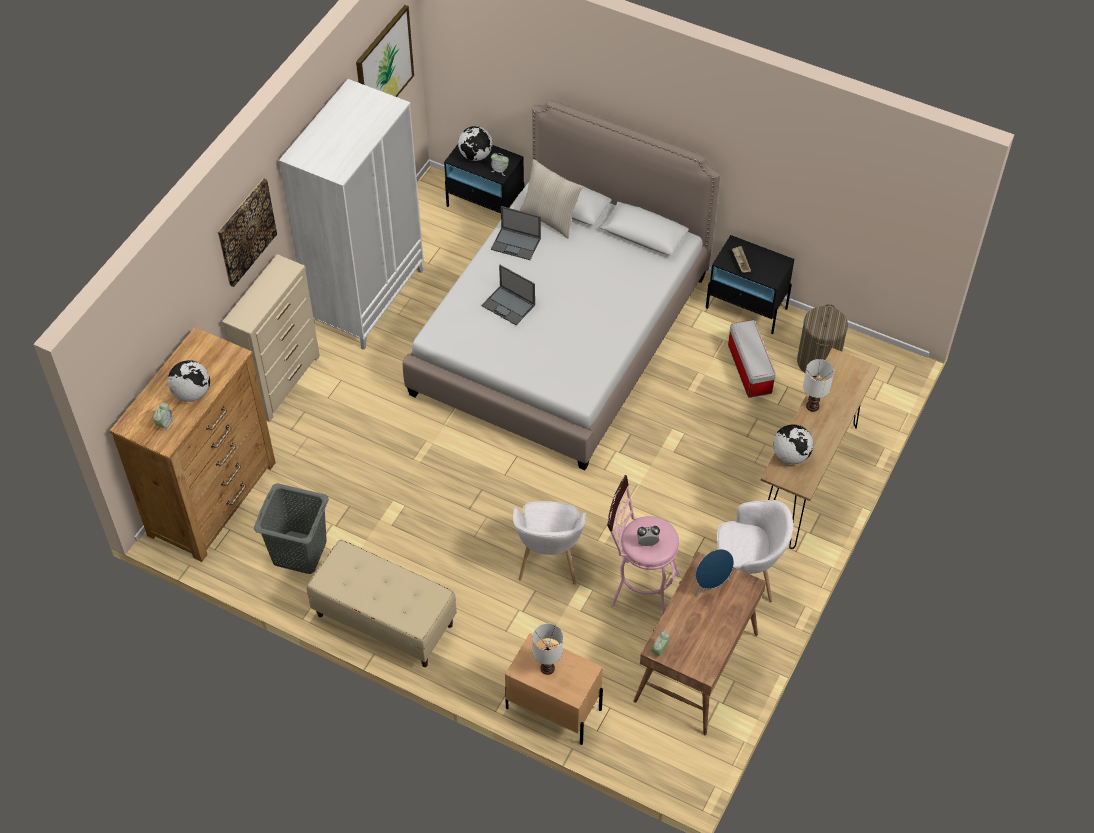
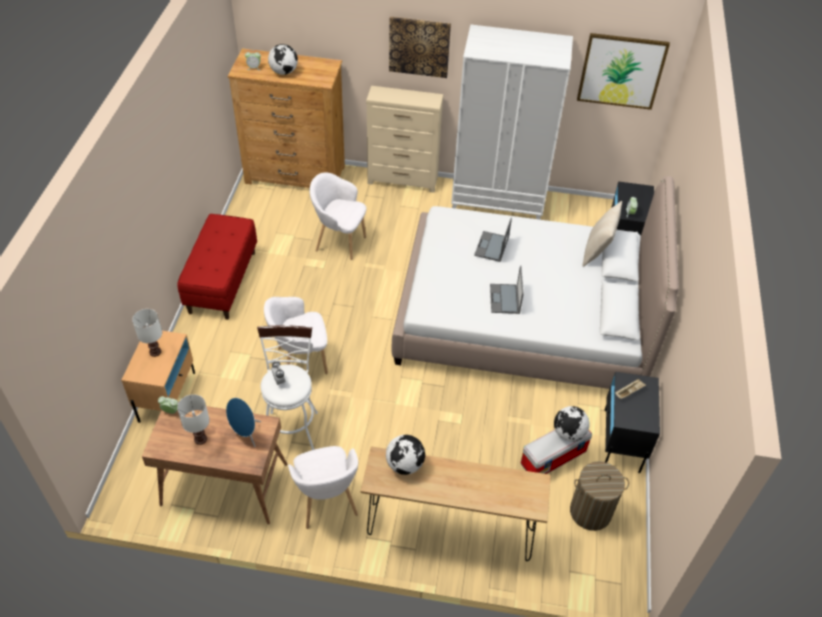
camera: 70 degrees right, 5 degrees down
grey laundry basket [254,483,329,574] -> none
beige bench [307,540,457,667] -> red bench [177,214,257,320]
globe [458,126,493,161] -> globe moved to [554,406,590,442]
laptop [491,206,541,260] -> laptop moved to [490,265,524,314]
pink stool [607,475,680,613] -> white stool [257,325,318,450]
white table lamp [803,359,834,412] -> white table lamp moved to [177,394,210,445]
none -> white armchair [310,173,366,260]

